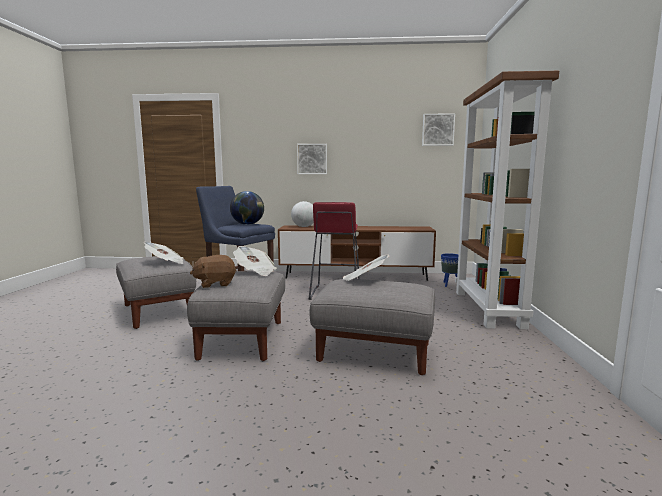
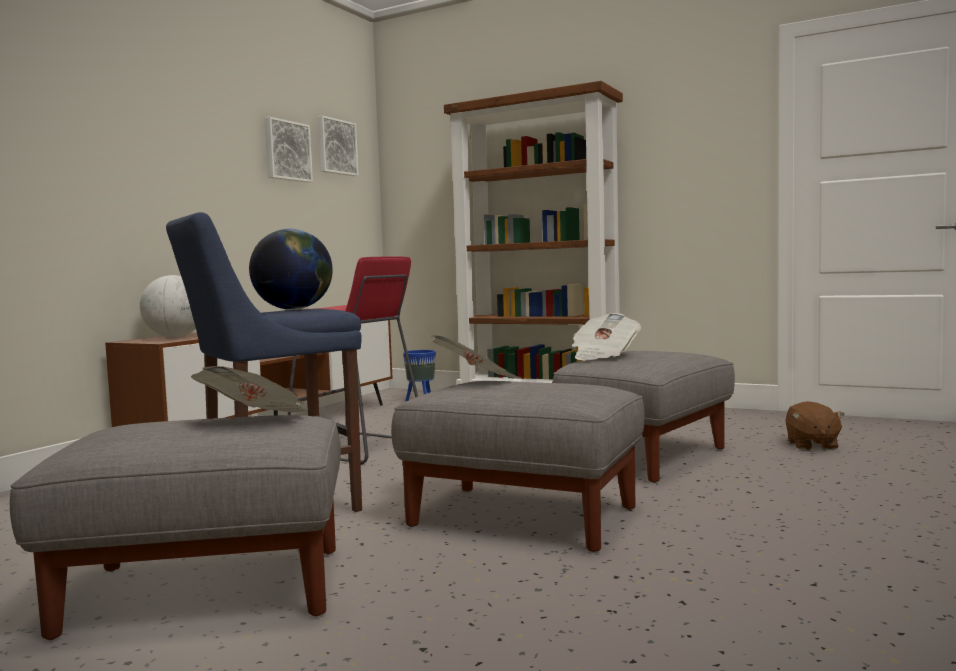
camera: 65 degrees left, 5 degrees down
brown plush toy [190,255,237,288] -> brown plush toy moved to [785,401,845,450]
picture [297,144,327,174] -> picture moved to [265,117,313,183]

